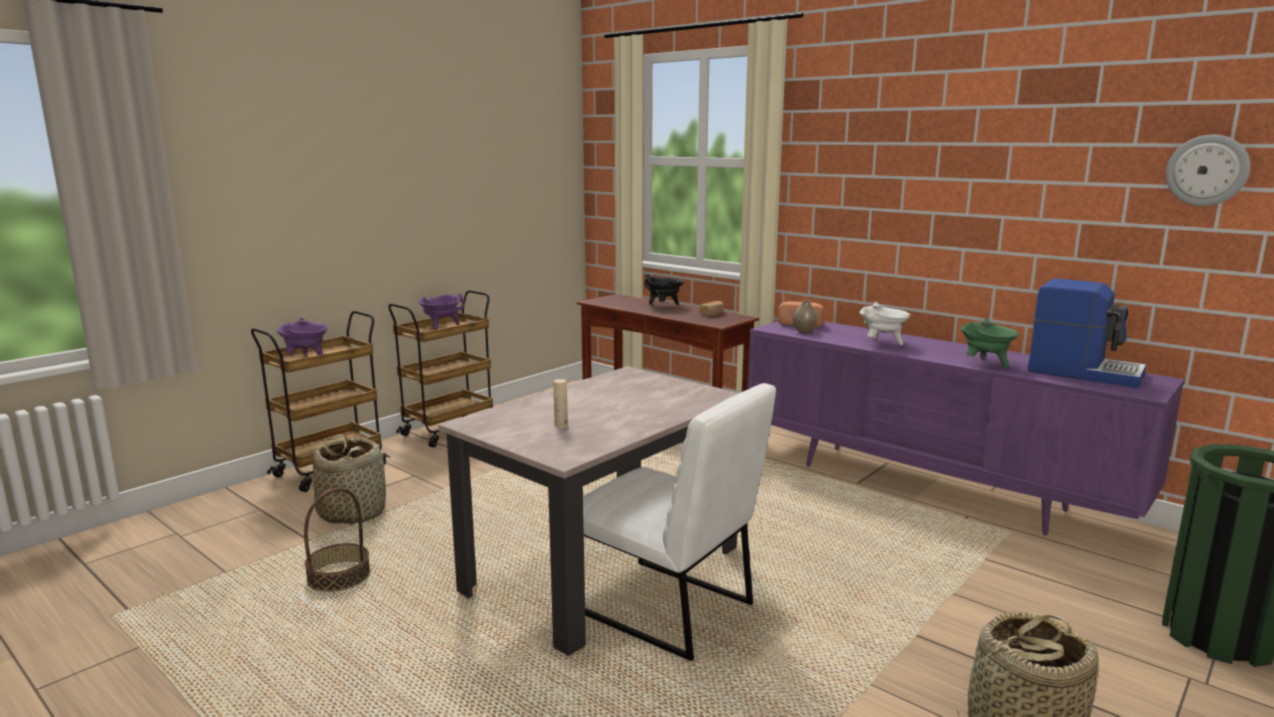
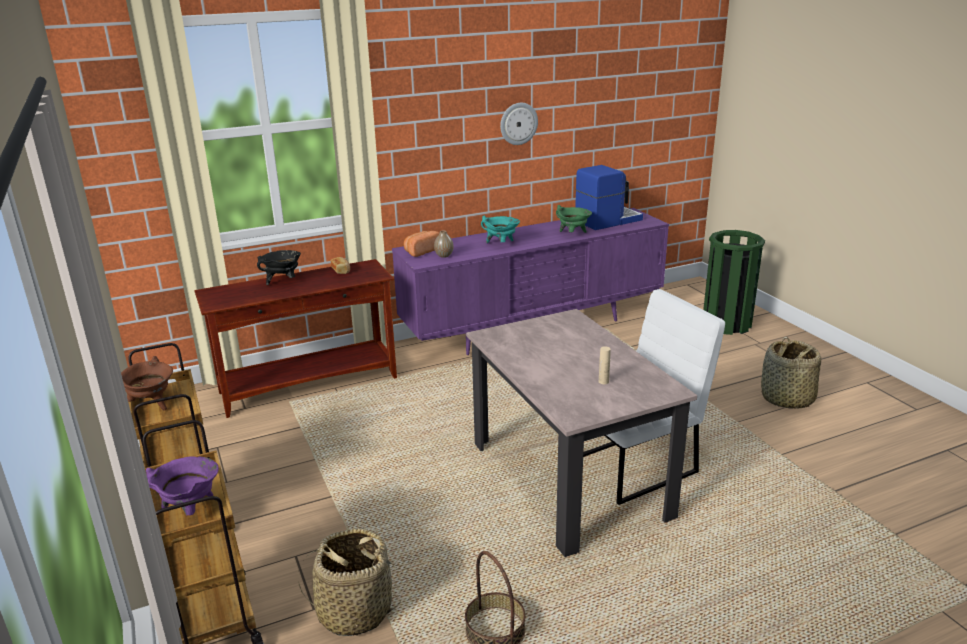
camera: 65 degrees left, 10 degrees up
purple cooking pot [418,294,465,330] -> brown cooking pot [121,356,173,410]
white cooking pot [860,302,910,346] -> turquoise cooking pot [481,216,520,243]
wall clock [1166,135,1250,206] -> wall clock moved to [500,103,538,145]

